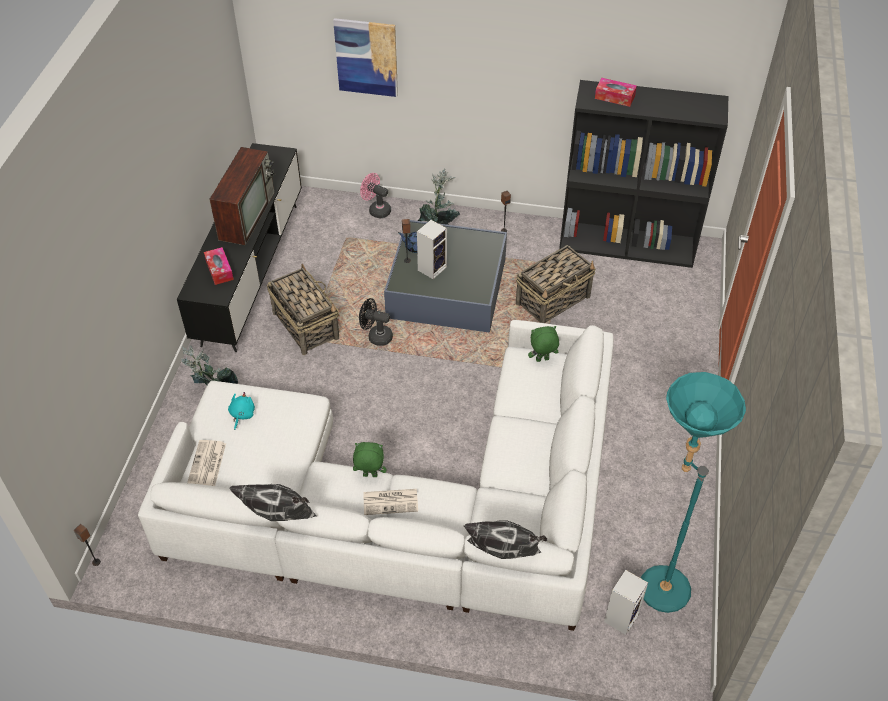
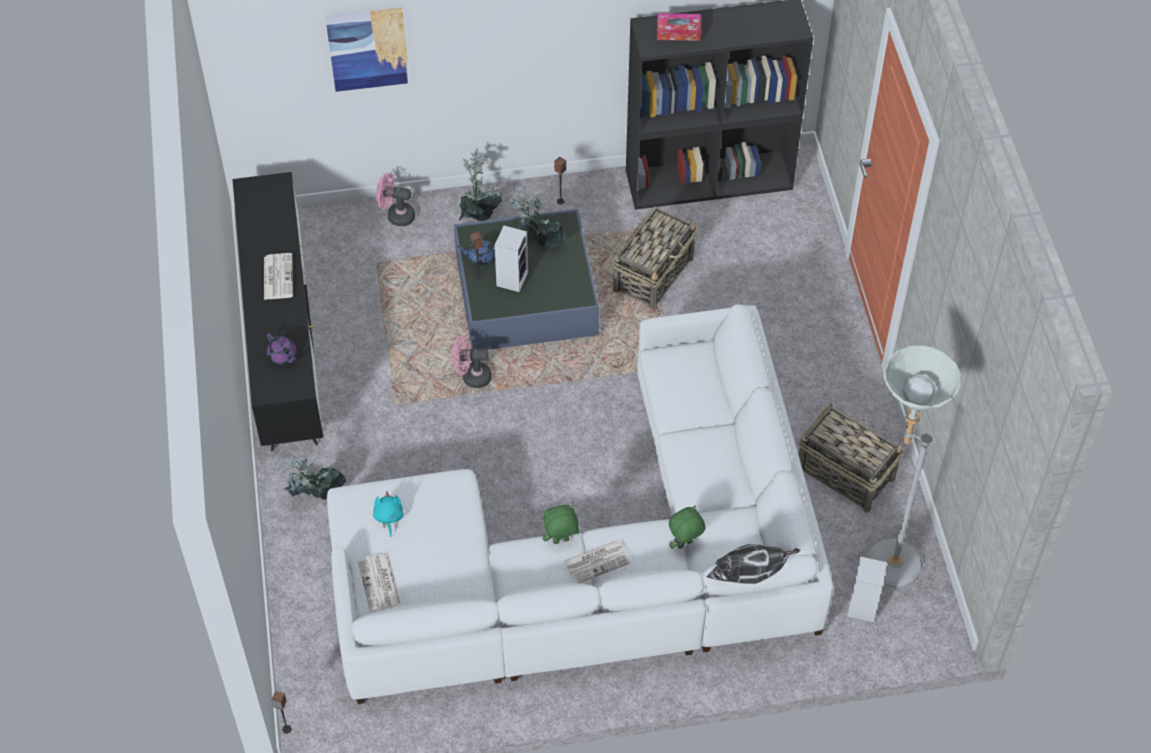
camera: 20 degrees left, 5 degrees up
tissue box [204,247,234,285] -> purple teapot [267,333,297,365]
television [209,147,276,245] -> newspaper [264,253,293,300]
pillow [230,484,317,521] -> none
basket [267,264,339,355] -> basket moved to [799,402,904,513]
black fan [359,298,393,346] -> pink fan [452,336,492,388]
green plush toy [528,326,559,362] -> green plush toy moved to [669,505,706,549]
turquoise floor lamp [641,372,746,613] -> grey floor lamp [867,346,961,588]
none -> potted plant [510,185,565,248]

